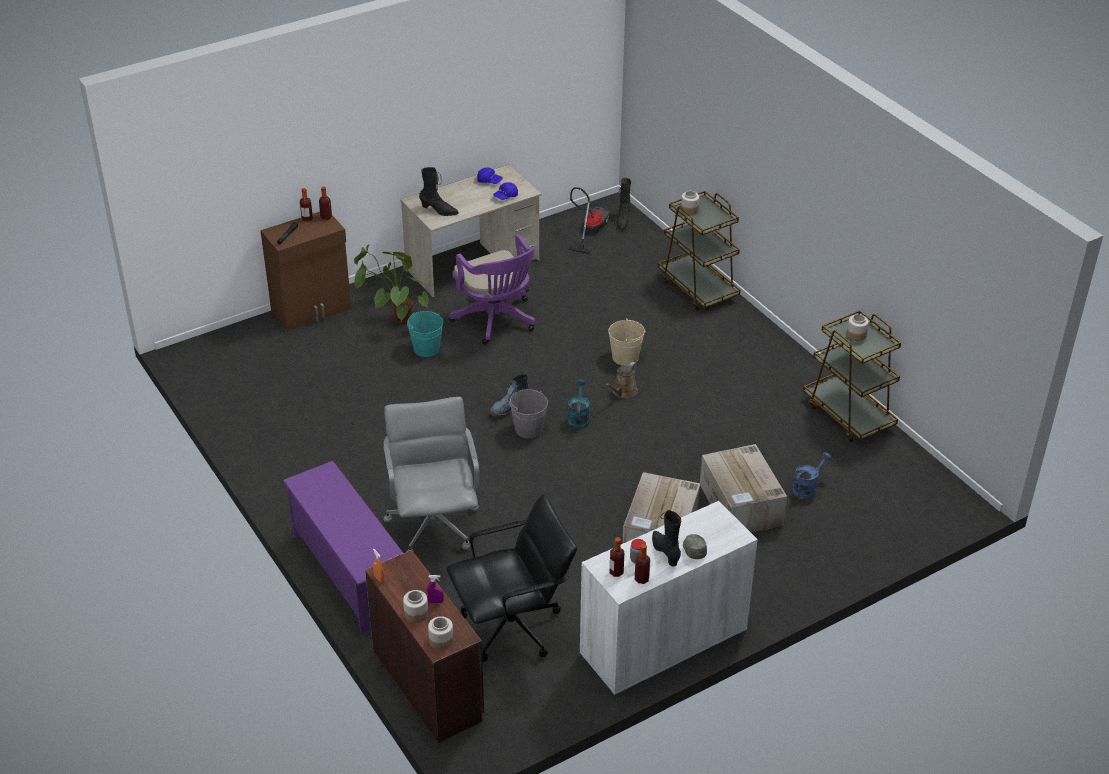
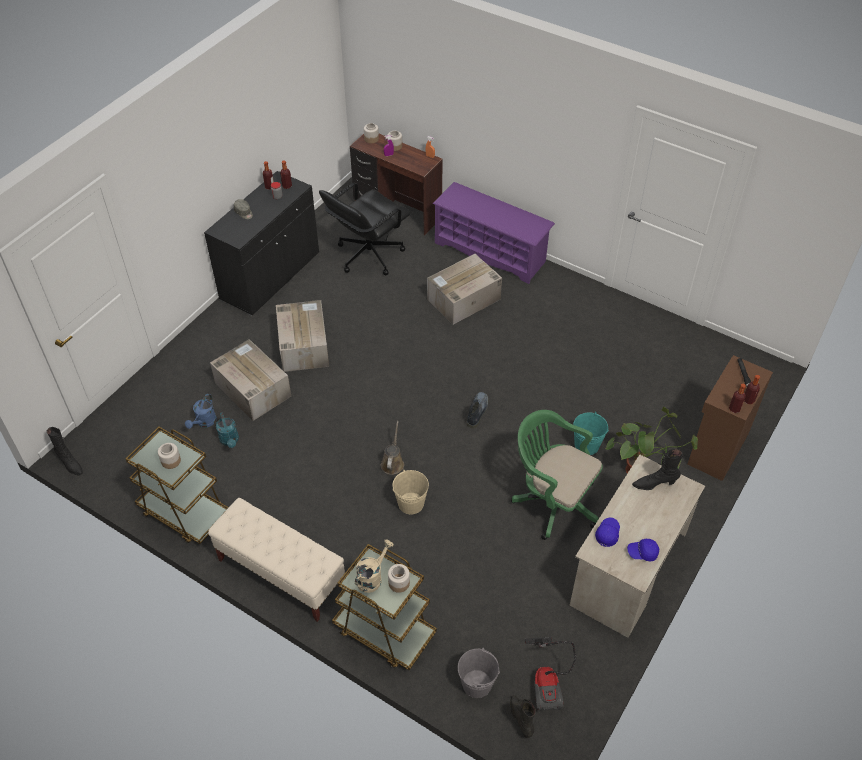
camera: 155 degrees right, 10 degrees up
grey office chair [383,397,479,552] -> cardboard box [427,254,502,325]
purple office chair [449,235,535,345] -> green office chair [511,410,603,540]
grey bucket [510,389,548,438] -> grey bucket moved to [458,648,500,698]
turquoise watering can [567,380,590,429] -> turquoise watering can moved to [216,412,239,448]
white cabinet [580,501,758,695] -> black cabinet [204,171,319,316]
black boot [652,510,681,566] -> black boot moved to [46,427,83,476]
none -> beige bench [208,498,345,622]
none -> beige watering can [355,540,394,593]

